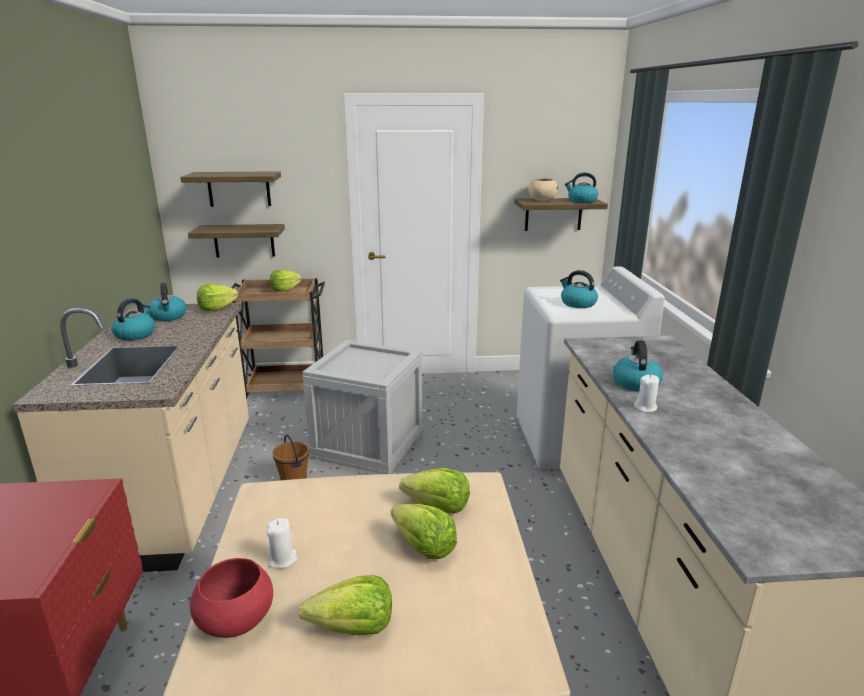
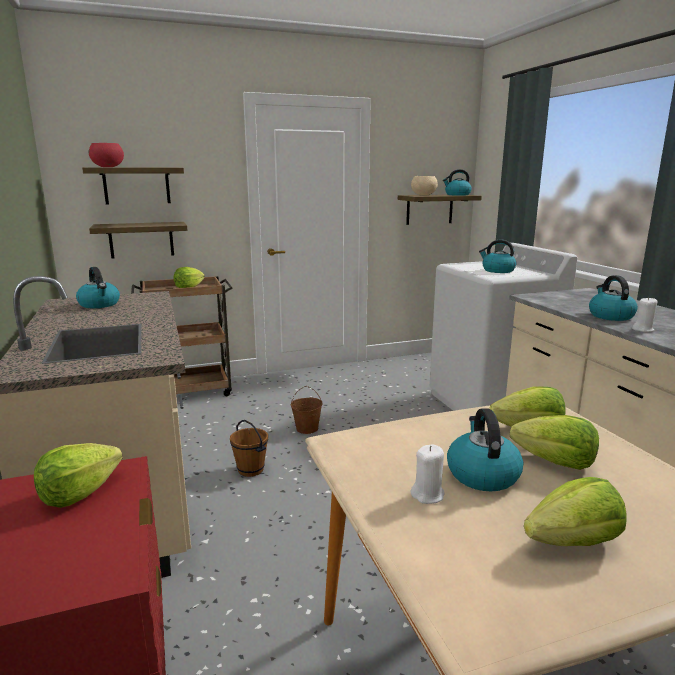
camera: 15 degrees left, 5 degrees down
kettle [111,298,155,341] -> kettle moved to [447,409,523,491]
red bowl [190,558,273,638] -> red bowl moved to [89,143,124,167]
lettuce [197,284,238,311] -> lettuce moved to [34,443,123,508]
crate [303,340,422,474] -> brown bucket [291,386,323,434]

